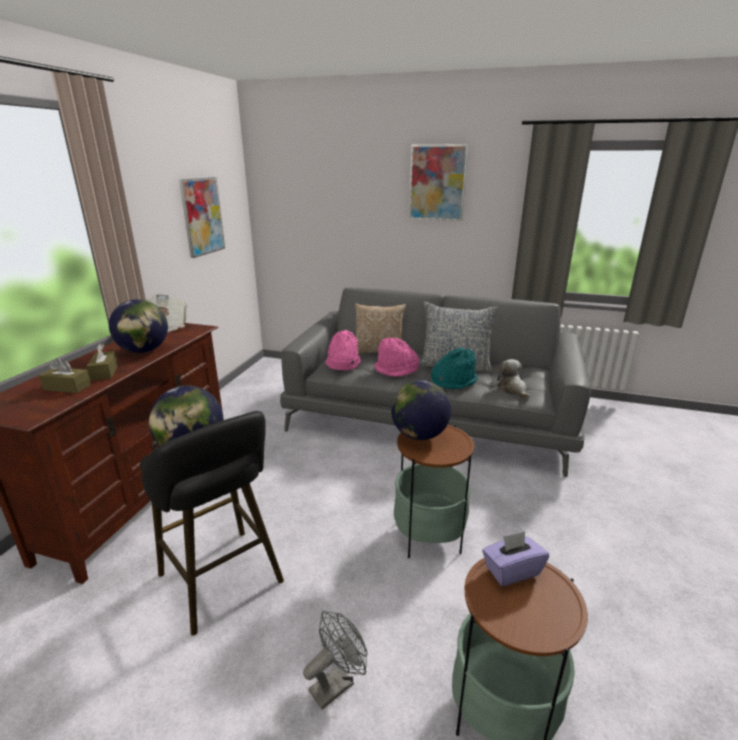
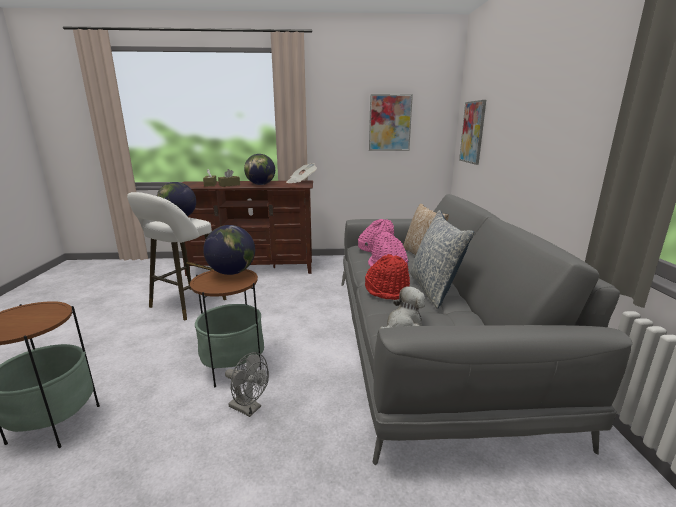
camera: 70 degrees right, 5 degrees down
black stool [140,411,284,635] -> white stool [127,192,226,320]
grey fan [303,611,367,710] -> grey fan moved to [225,352,269,417]
picture [409,144,468,221] -> picture moved to [459,100,486,165]
turquoise hat [431,348,478,389] -> red hat [365,254,410,300]
purple tissue box [482,531,549,586] -> none

